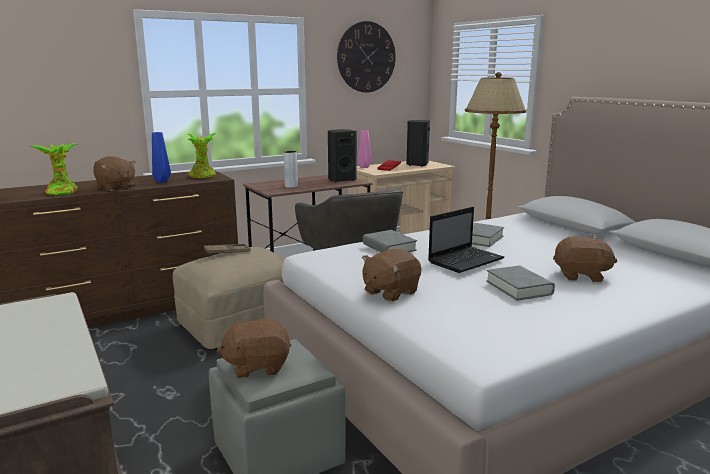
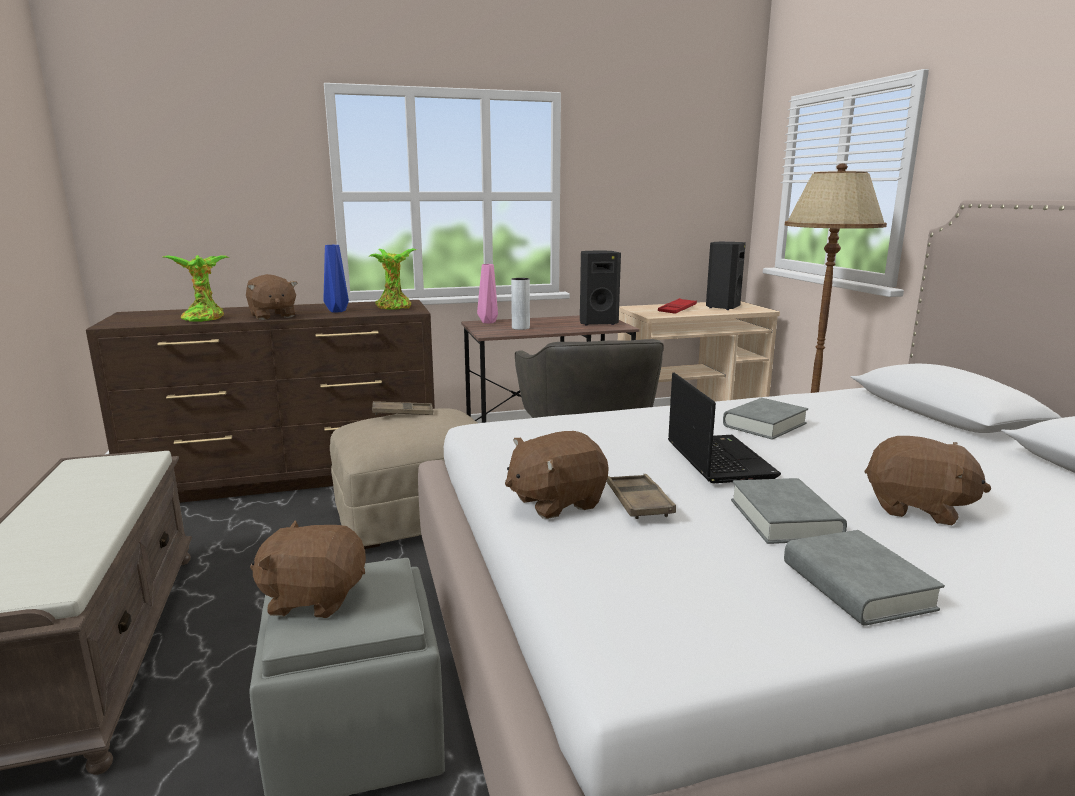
camera: 15 degrees right, 0 degrees up
wall clock [337,21,396,92] -> none
pink vase [358,130,371,168] -> pink vase moved to [477,264,498,323]
grey book [363,230,417,252] -> grey book moved to [784,530,945,626]
laptop [428,207,504,273] -> laptop turned 75 degrees counterclockwise [668,373,781,483]
none -> brown tray [607,474,676,519]

